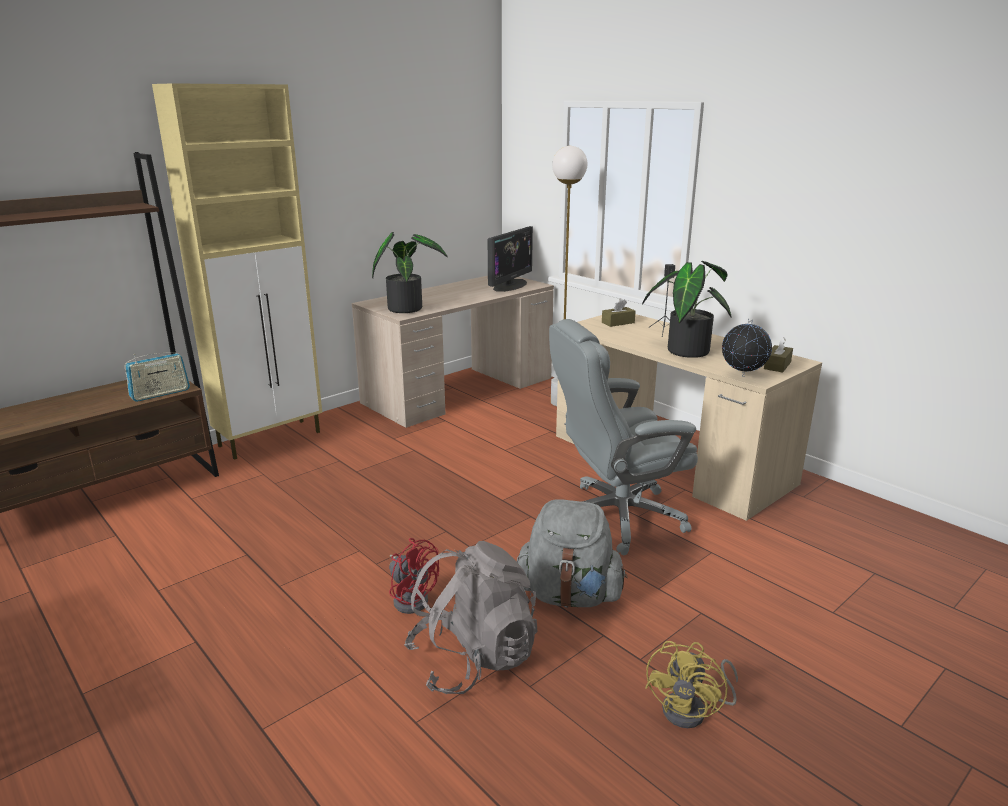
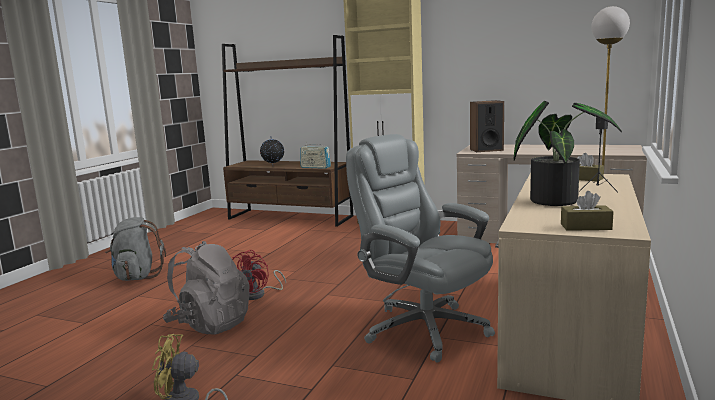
camera: 65 degrees right, 10 degrees down
potted plant [372,232,448,313] -> speaker [470,100,504,152]
monitor [488,226,533,292] -> none
grey backpack [517,499,628,608] -> grey backpack moved to [105,217,166,281]
globe [722,319,772,377] -> globe moved to [260,136,284,163]

